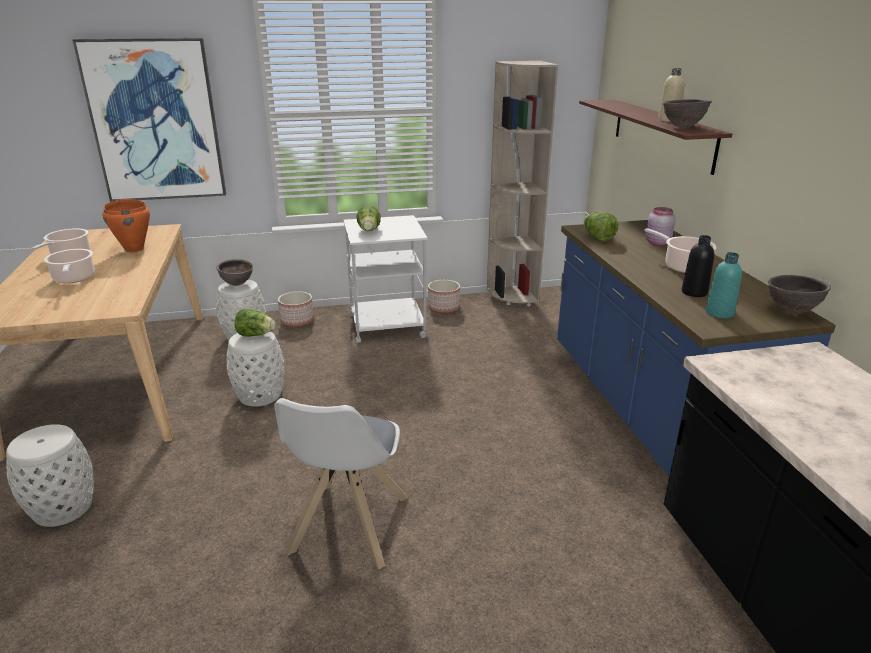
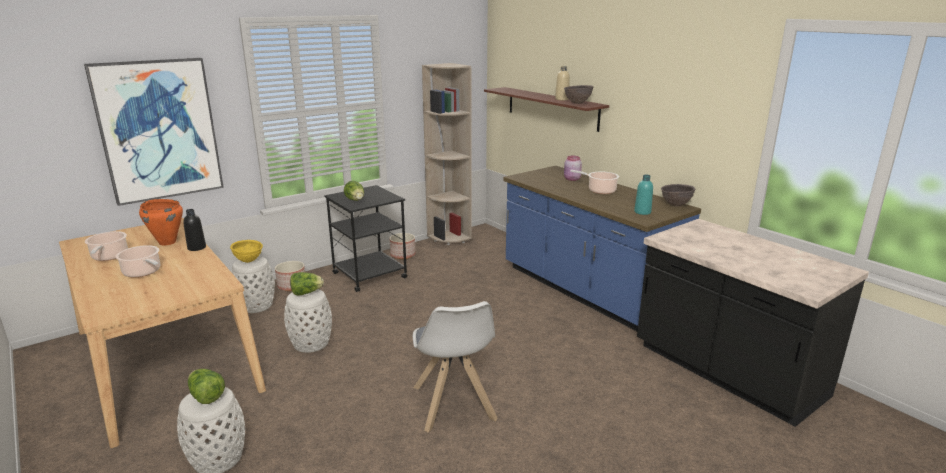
camera: 25 degrees left, 5 degrees down
brown bowl [216,259,253,286] -> yellow bowl [230,240,263,263]
white cart [343,215,428,343] -> black cart [324,185,408,292]
lettuce [584,212,618,242] -> lettuce moved to [188,369,225,404]
black bottle [682,235,714,297] -> black bottle moved to [183,209,206,251]

